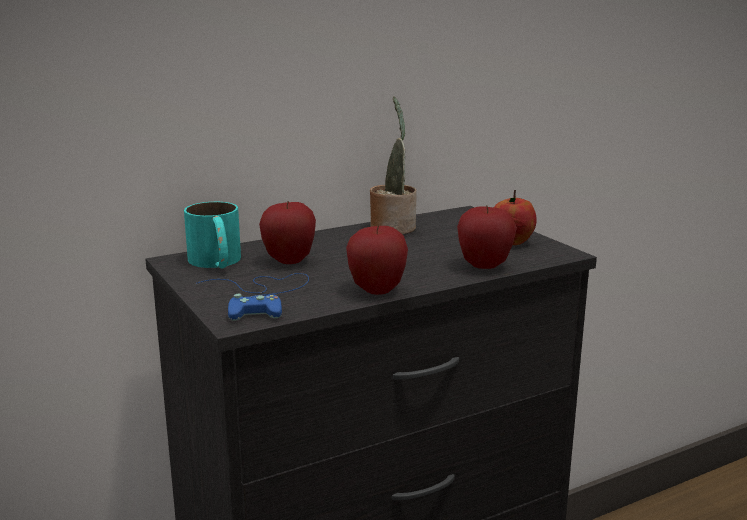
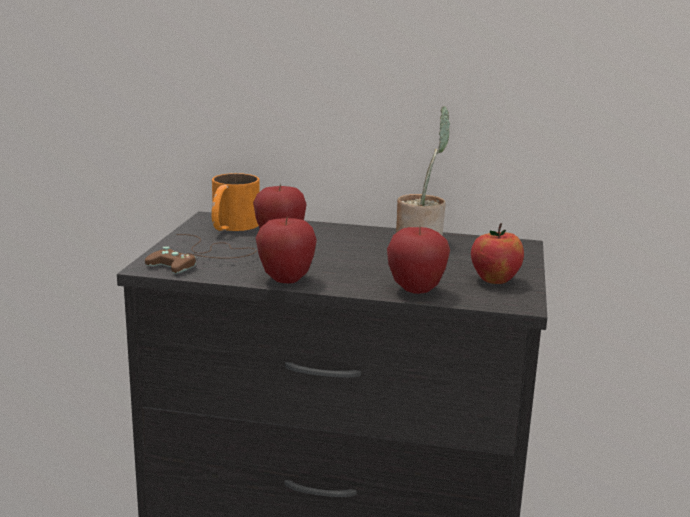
camera: 40 degrees right, 0 degrees up
turquoise mug [184,202,241,268] -> orange mug [211,173,259,231]
blue game controller [196,273,309,321] -> brown game controller [145,234,256,274]

